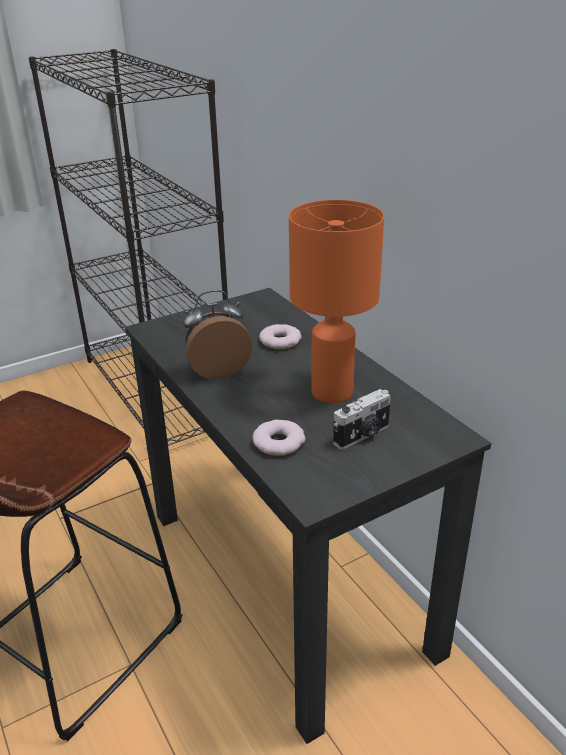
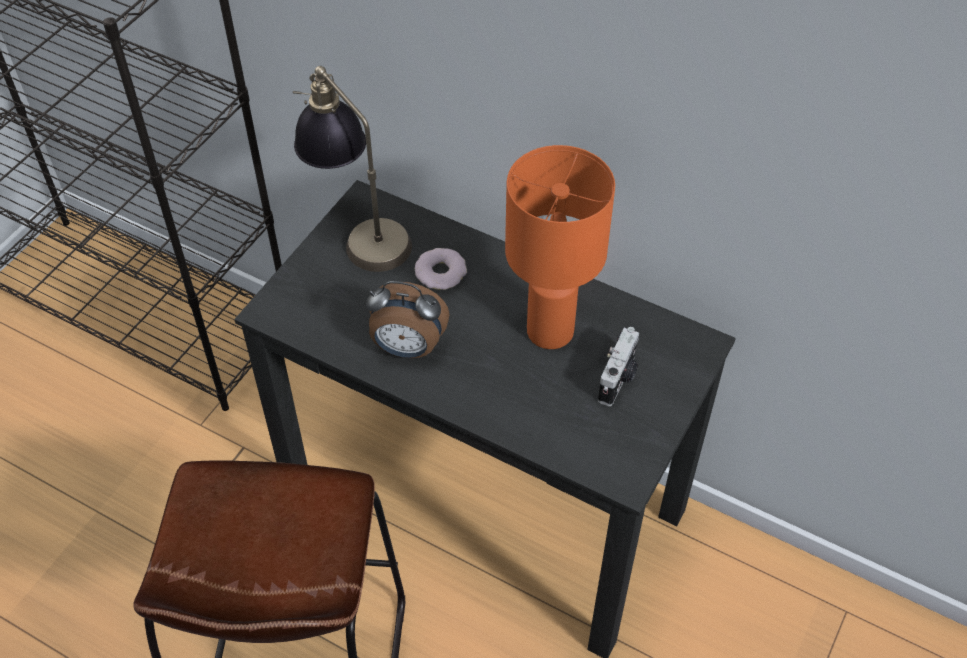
camera: 30 degrees left, 20 degrees up
alarm clock [183,290,253,380] -> alarm clock turned 120 degrees counterclockwise [366,281,450,358]
donut [253,420,305,456] -> none
none -> table lamp [293,66,412,272]

